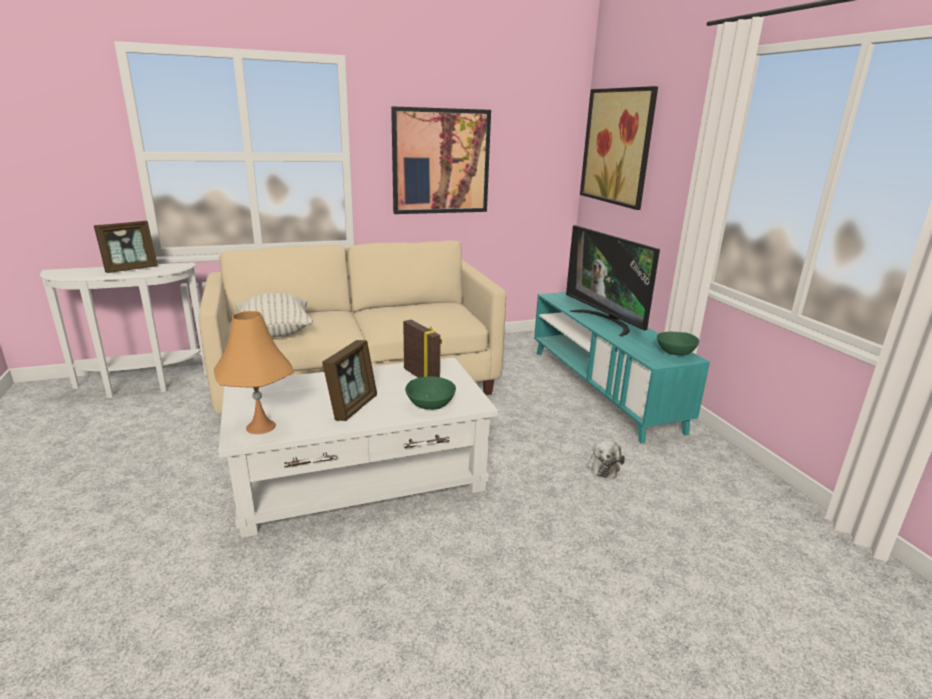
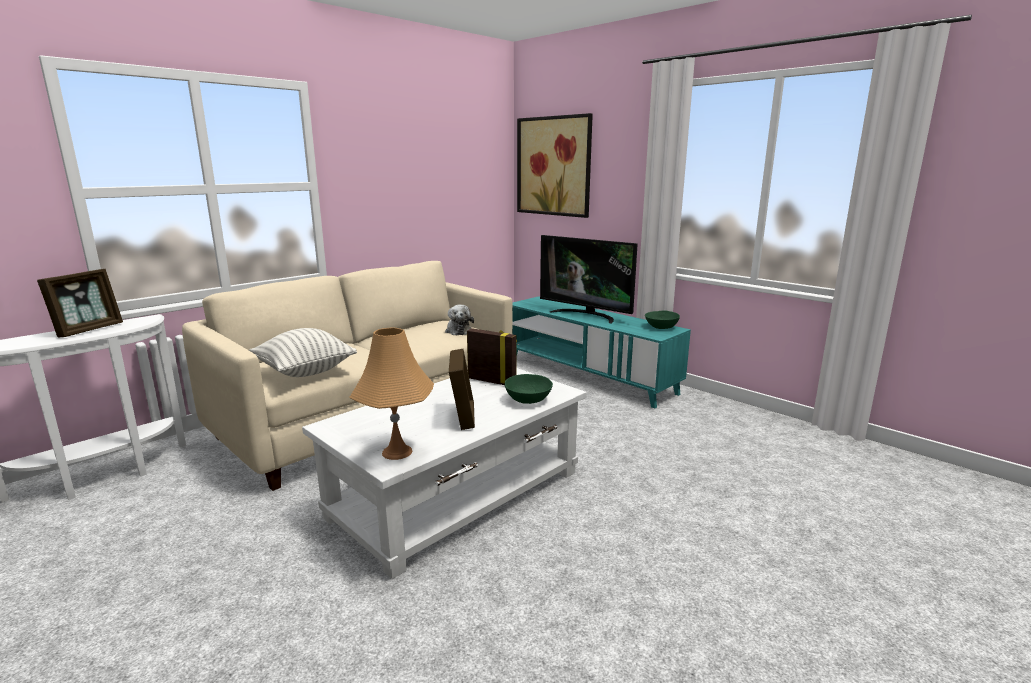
camera: 25 degrees left, 5 degrees down
picture [391,106,491,214] -> none
plush toy [586,440,625,478] -> plush toy moved to [445,304,474,336]

